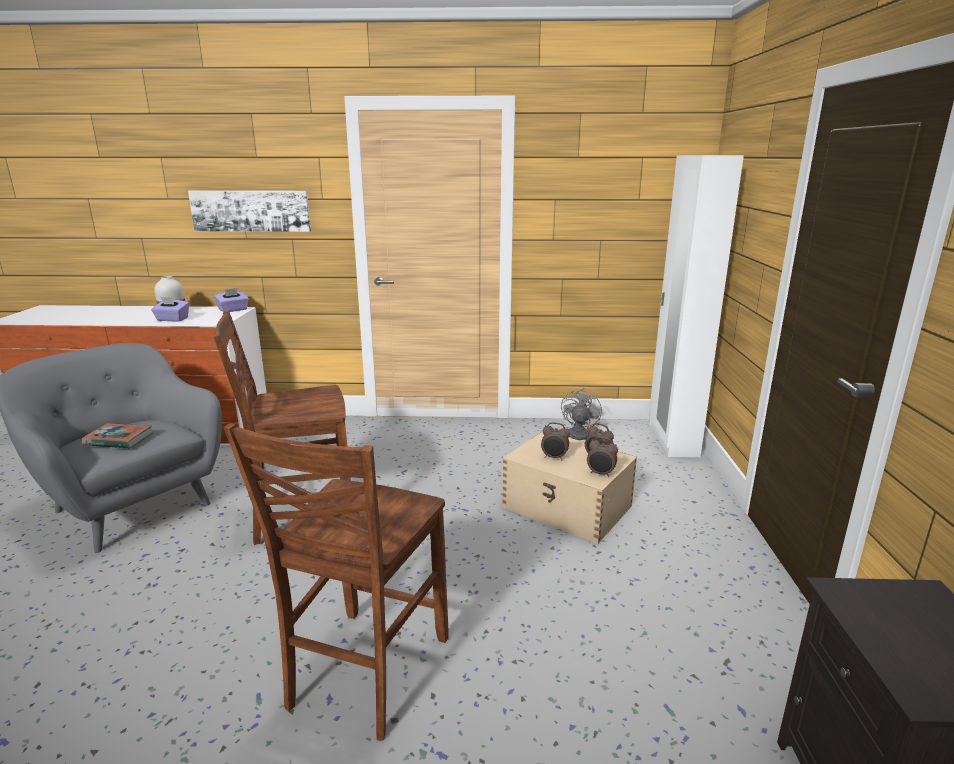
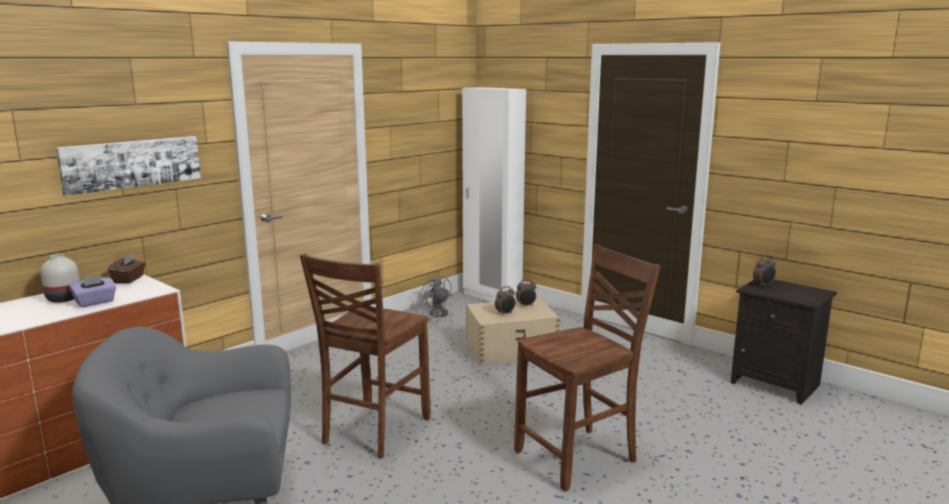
camera: 50 degrees left, 5 degrees down
book [82,423,153,449] -> none
purple tissue box [214,288,249,312] -> brown tissue box [108,253,145,284]
brown chair [224,423,449,741] -> brown chair turned 90 degrees counterclockwise [514,245,661,492]
alarm clock [587,437,618,477] -> alarm clock moved to [753,255,776,287]

